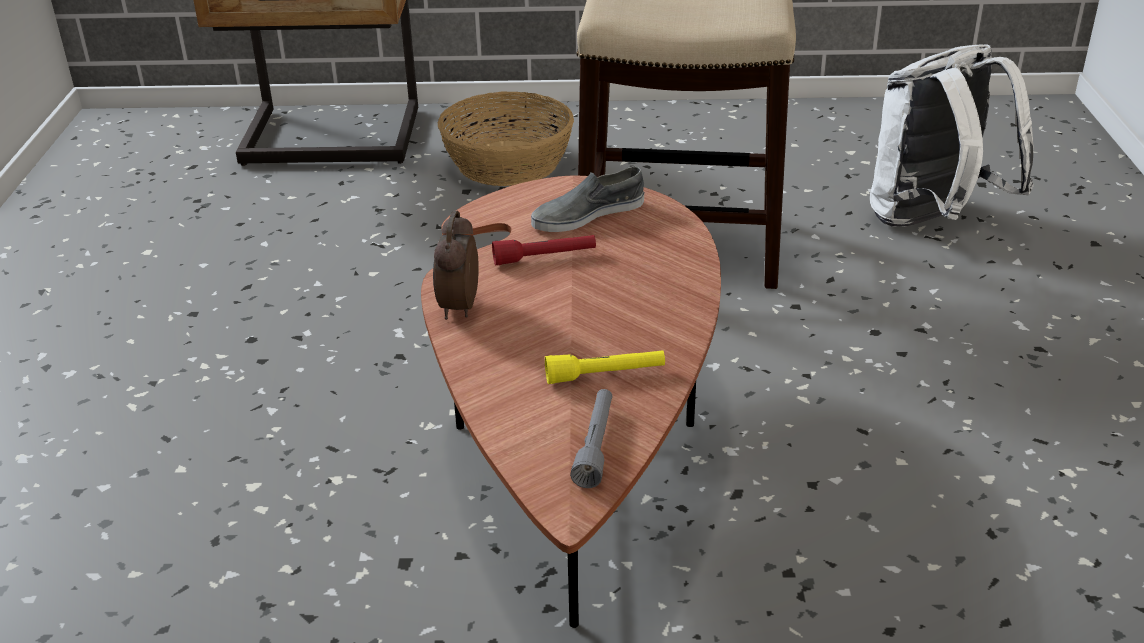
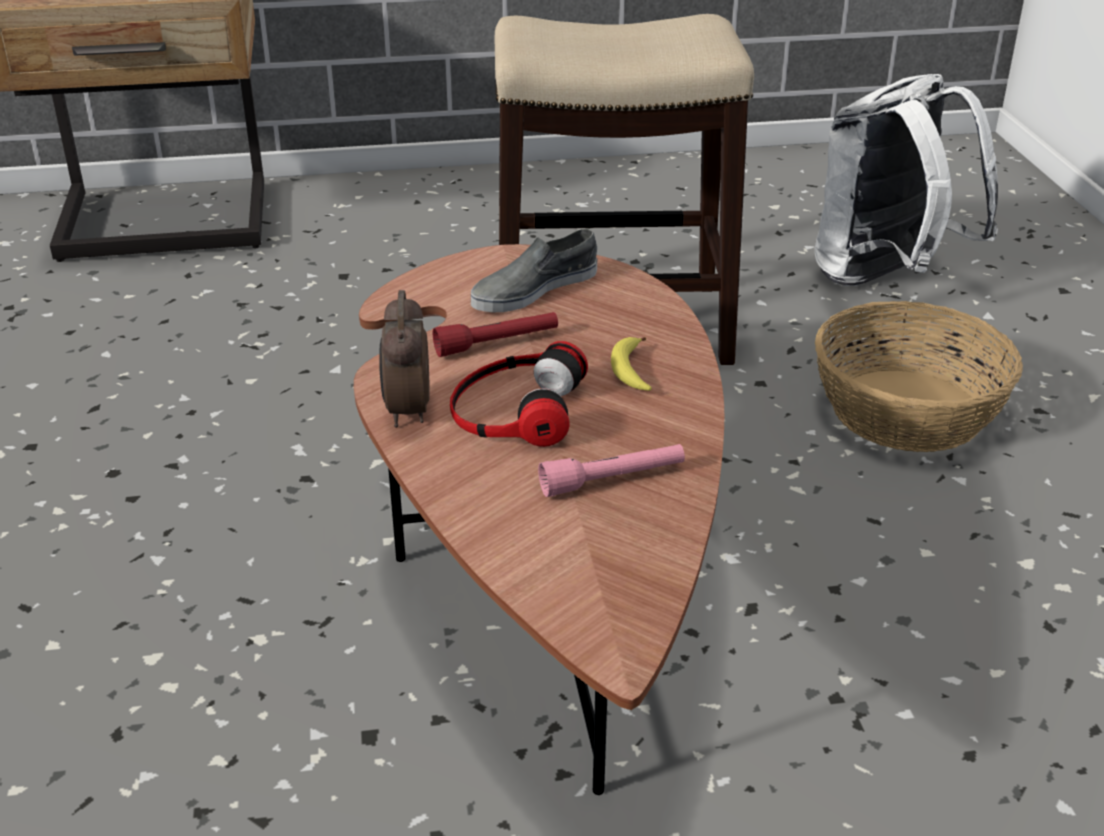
camera: 10 degrees left, 0 degrees up
basket [438,91,574,186] -> basket moved to [815,301,1023,452]
yellow flashlight [545,350,665,384] -> pink flashlight [538,444,685,497]
grey flashlight [570,389,612,488] -> none
none -> headphones [450,341,588,447]
none -> banana [611,337,652,391]

